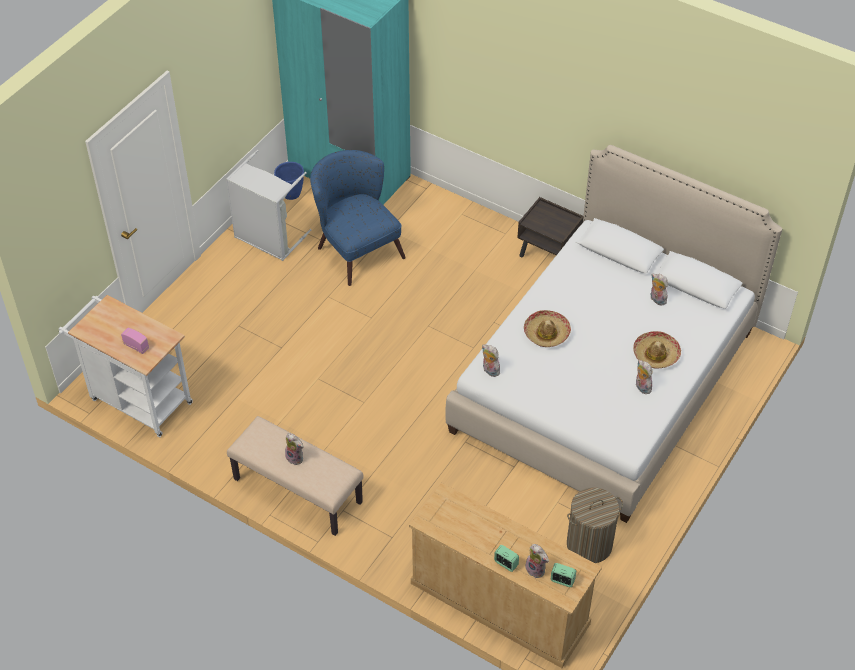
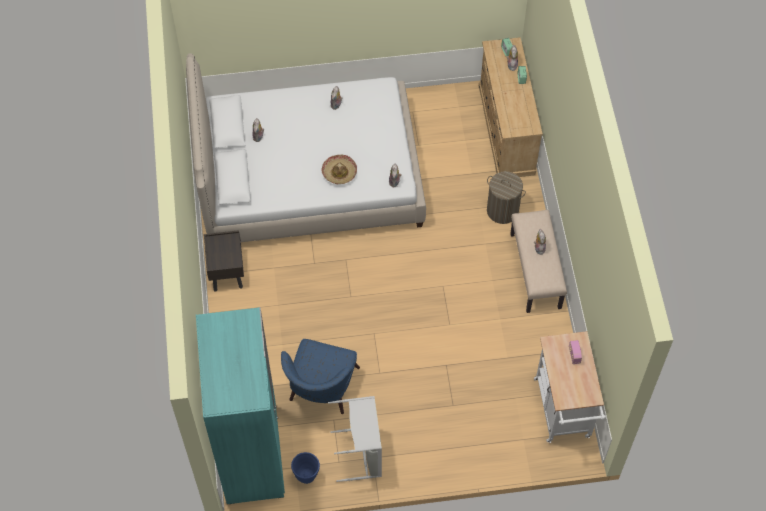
camera: 130 degrees left, 10 degrees up
laundry basket [567,487,623,563] -> laundry basket moved to [487,171,526,224]
hat [633,331,681,369] -> none

